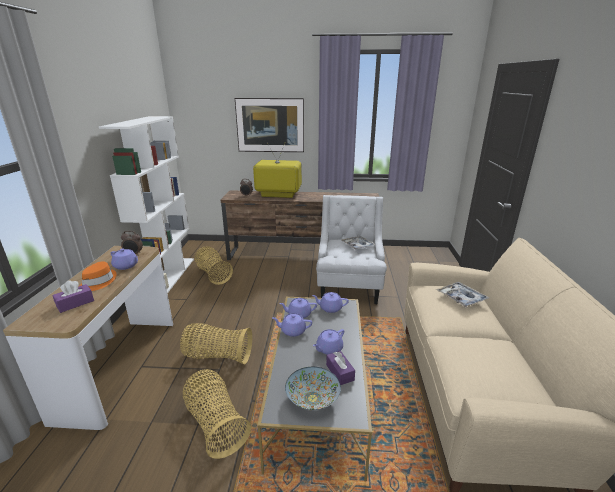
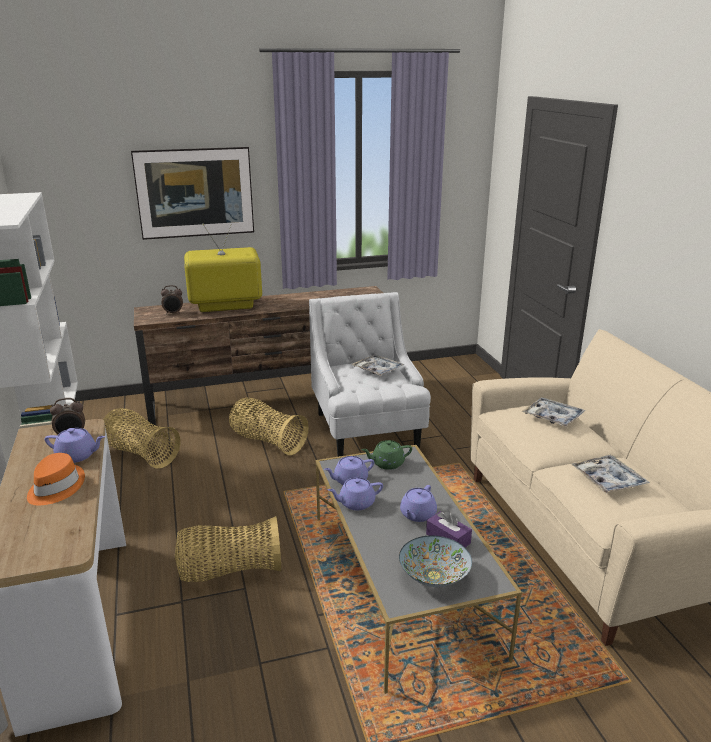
camera: 20 degrees left, 0 degrees up
purple tissue box [52,280,94,313] -> none
basket [183,369,251,459] -> basket moved to [229,398,309,455]
purple teapot [312,292,349,313] -> green teapot [361,440,412,470]
none -> tray [570,455,650,493]

